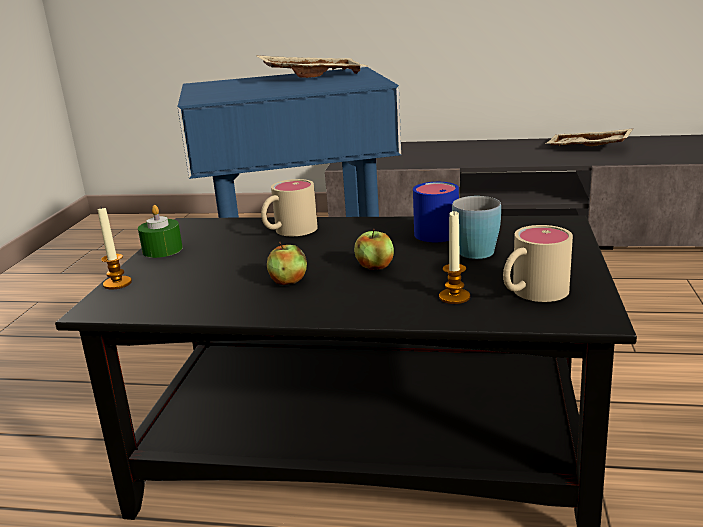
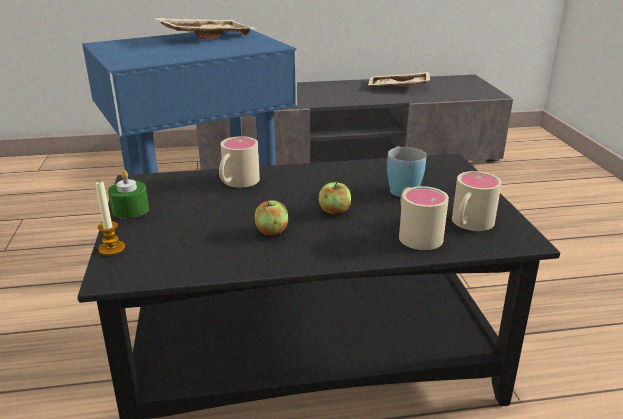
camera: 20 degrees left, 5 degrees up
blue mug [413,182,459,242] -> none
candle [439,211,470,304] -> beige mug [399,186,449,250]

